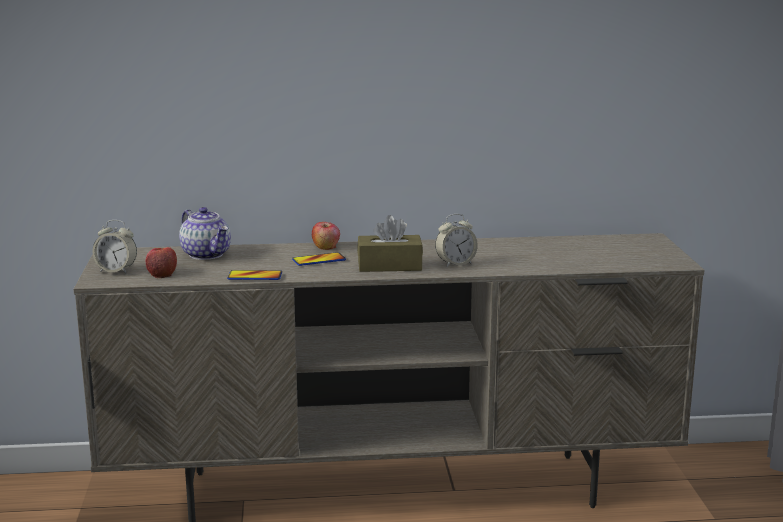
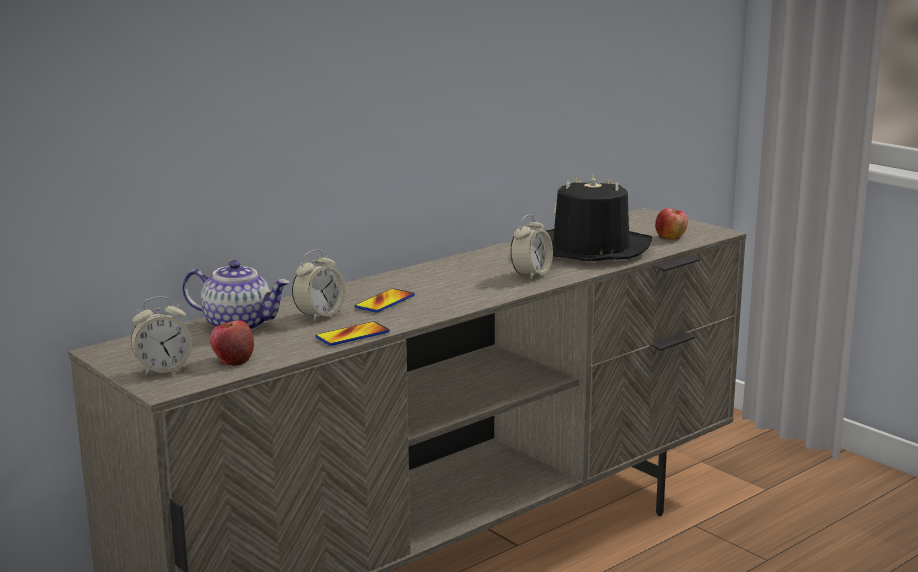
camera: 35 degrees left, 0 degrees up
apple [312,222,340,250] -> apple moved to [655,208,688,240]
brown tissue box [357,215,423,272] -> none
none -> alarm clock [292,250,346,321]
none -> black hat [546,174,652,262]

